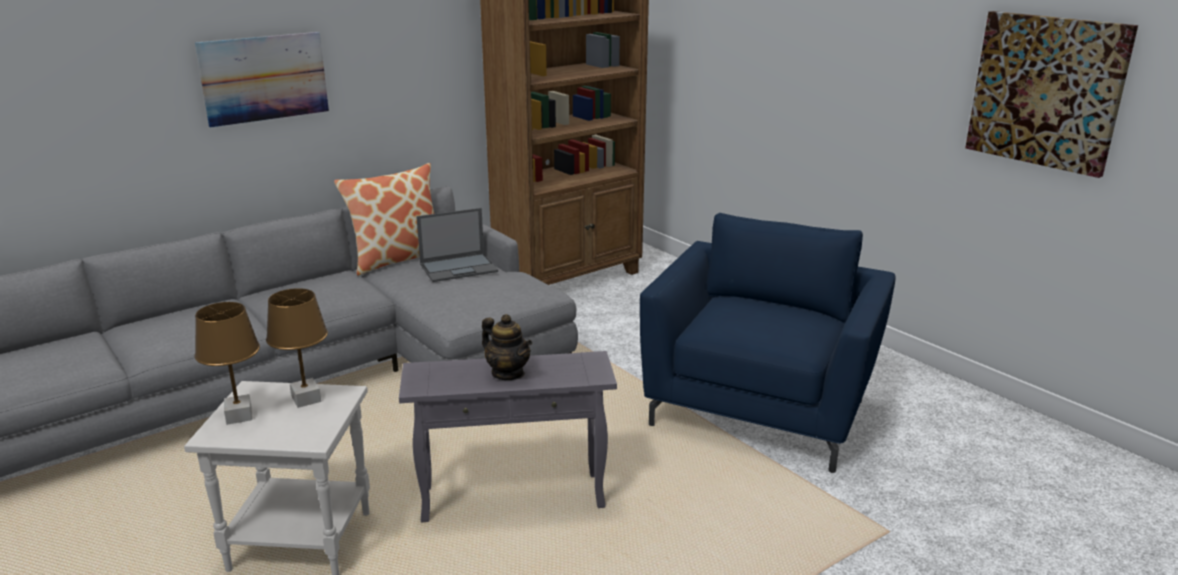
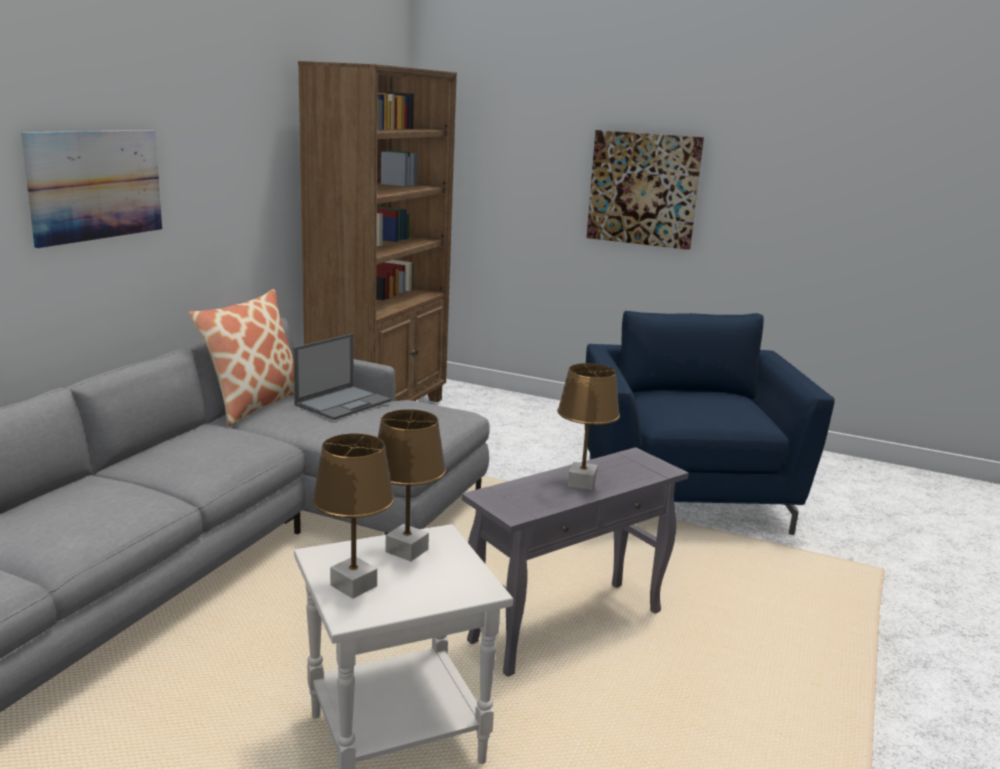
camera: 30 degrees left, 5 degrees down
teapot [482,314,532,380] -> brown table lamp [557,363,620,490]
picture [965,11,1138,178] -> picture moved to [587,130,704,250]

